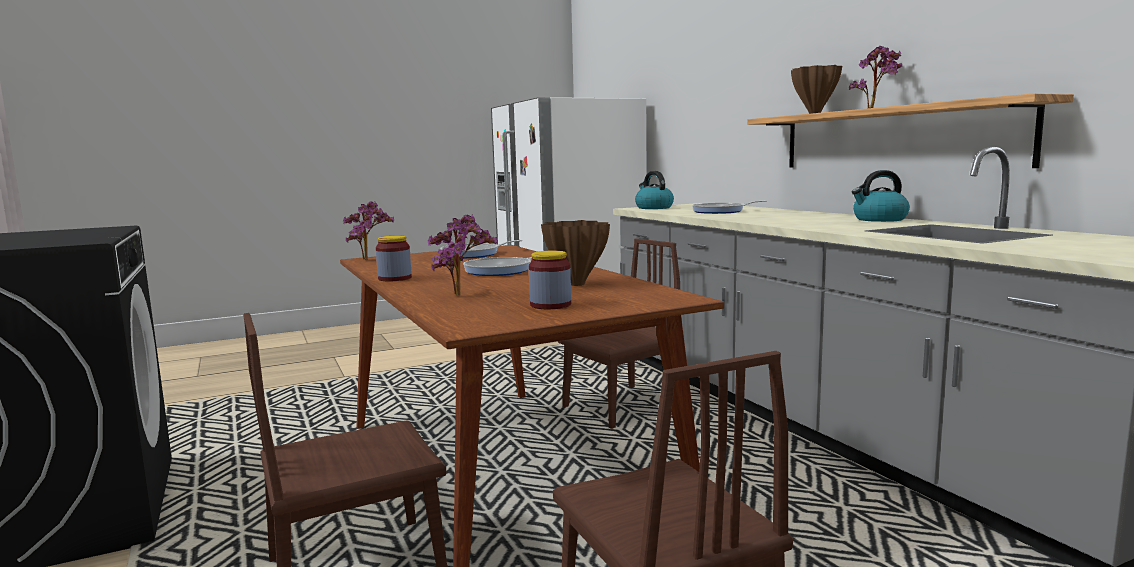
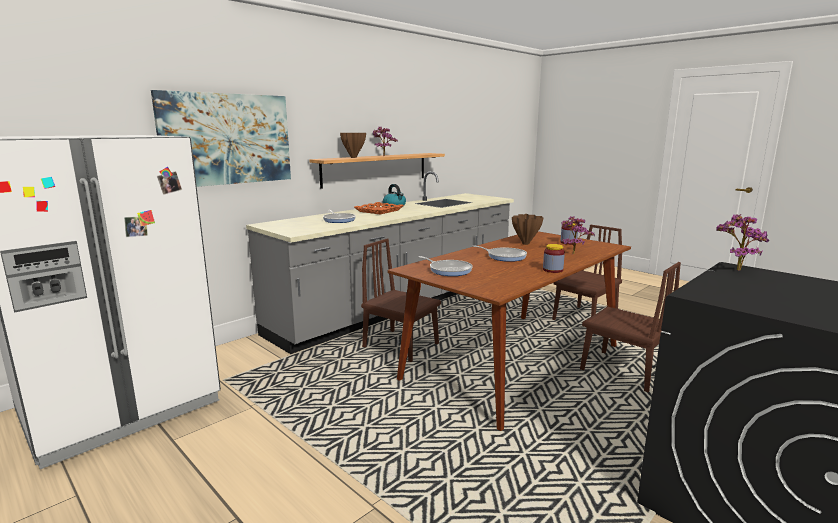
camera: 110 degrees left, 5 degrees up
potted plant [343,202,394,260] -> potted plant moved to [716,214,769,271]
kettle [635,171,674,209] -> none
none -> picture [151,90,291,187]
none -> orange tray [354,202,404,214]

